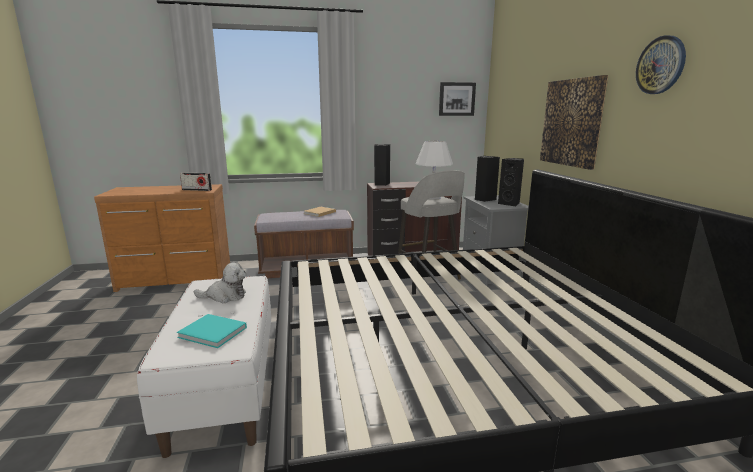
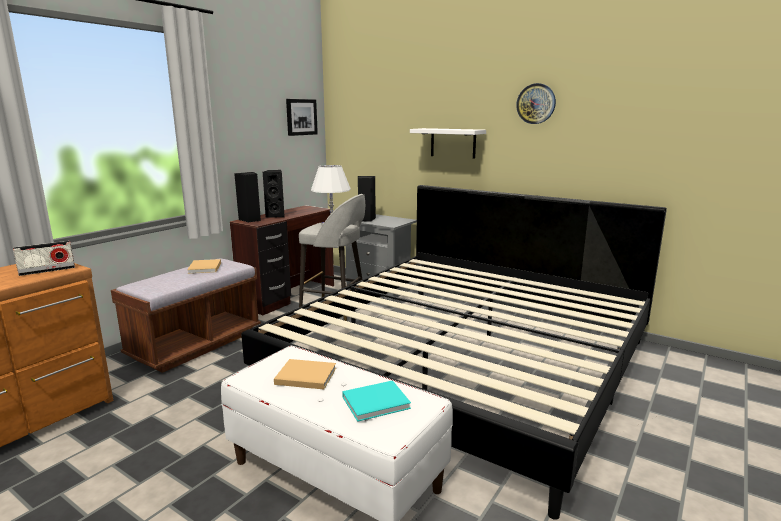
camera: 45 degrees left, 0 degrees up
plush toy [193,263,246,303] -> beige book [274,359,336,390]
black speaker [498,158,524,206] -> black speaker moved to [262,170,285,218]
picture [540,75,608,170] -> white shelf [410,128,486,159]

